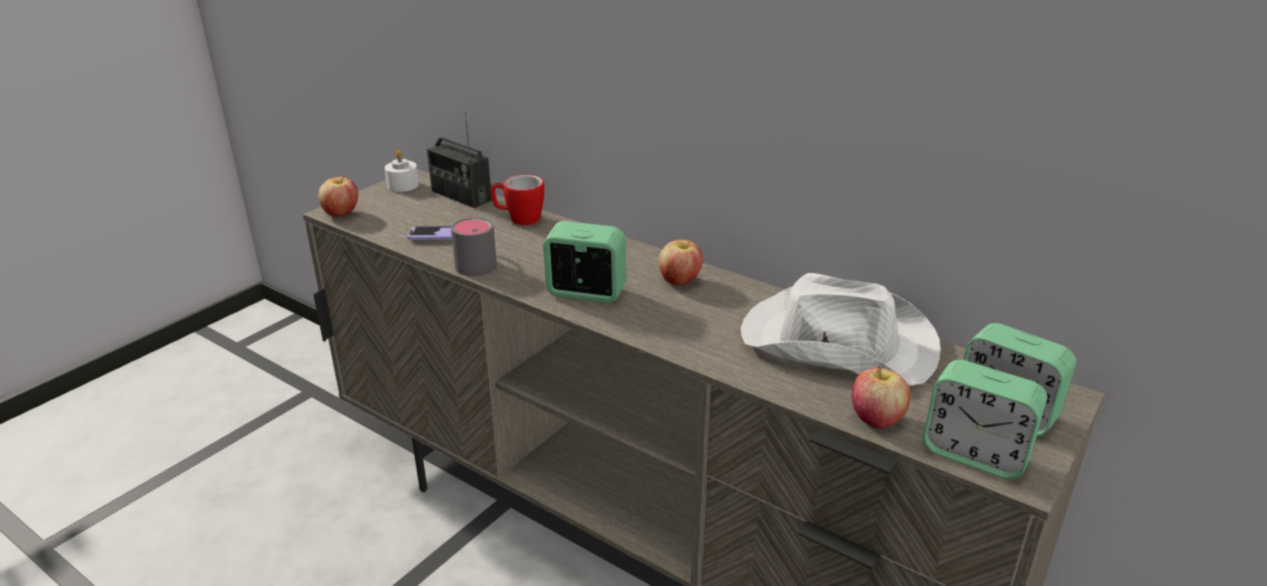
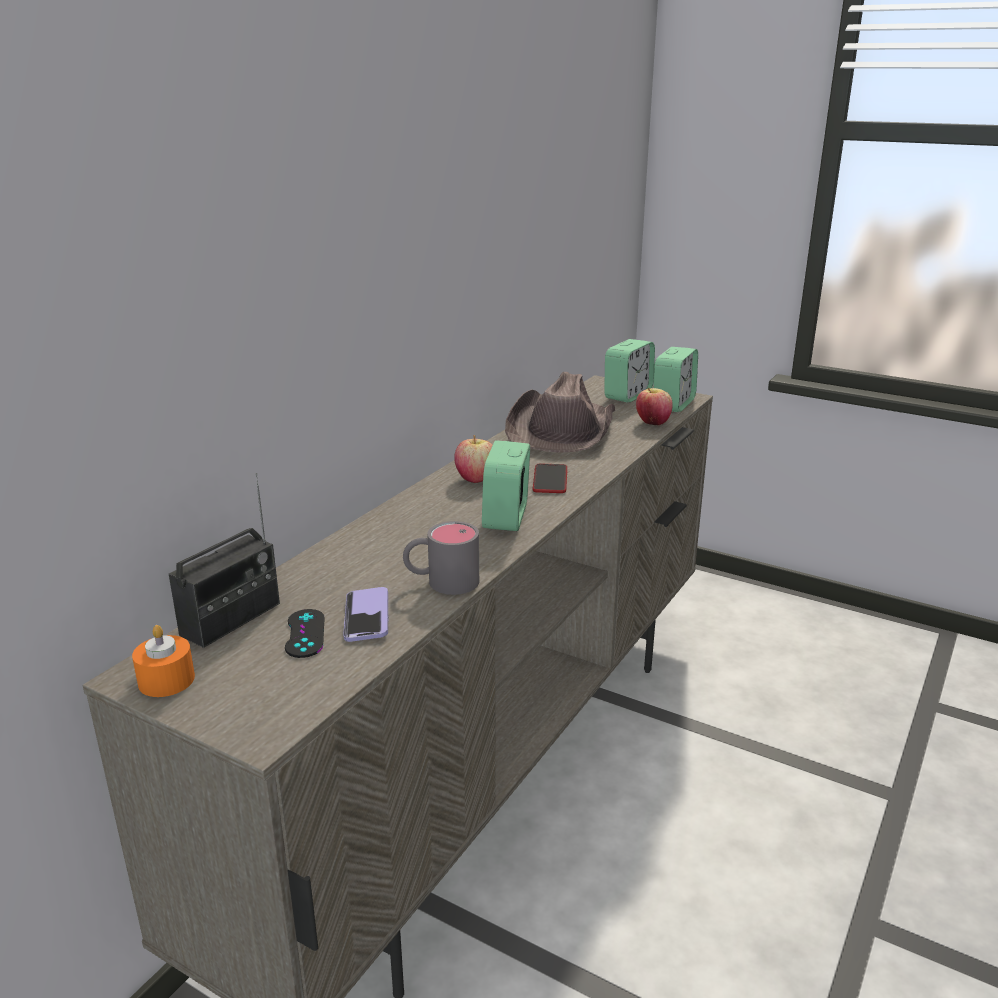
camera: 95 degrees left, 5 degrees down
apple [318,176,358,217] -> none
white candle [385,150,419,192] -> orange candle [132,625,195,697]
mug [490,175,545,225] -> none
white hat [741,273,941,386] -> brown hat [505,372,615,453]
none -> black game controller [285,609,325,658]
none -> phone [533,463,567,493]

